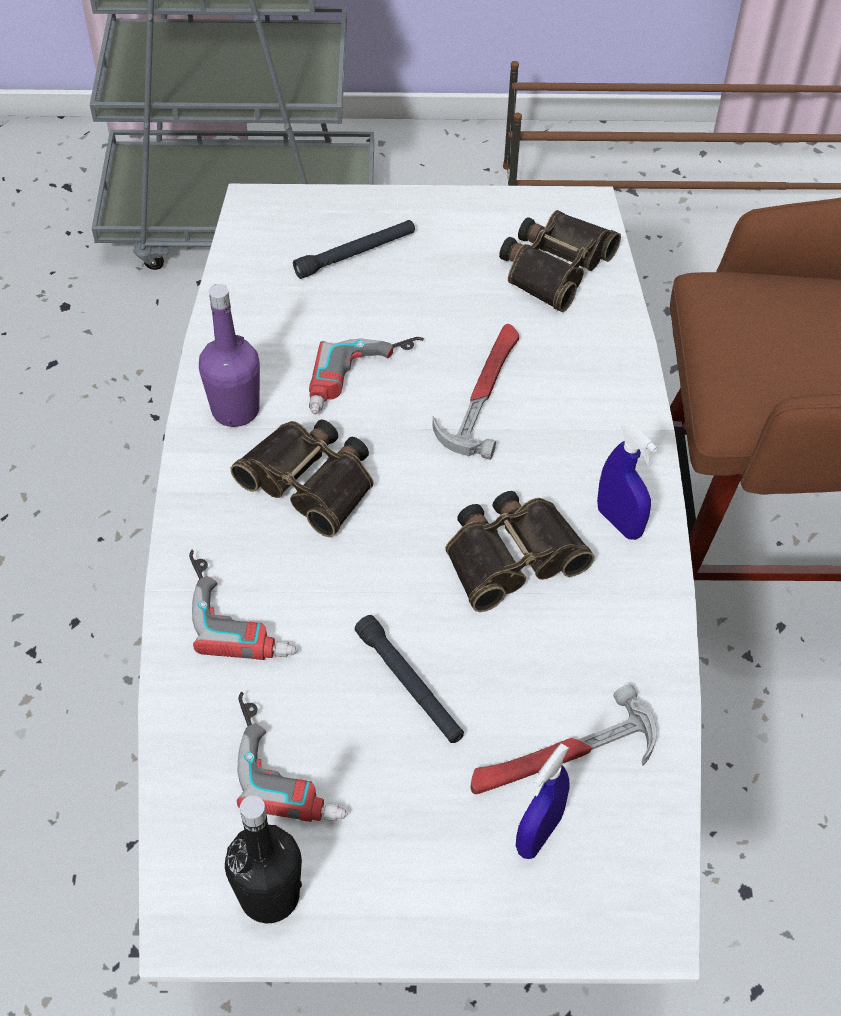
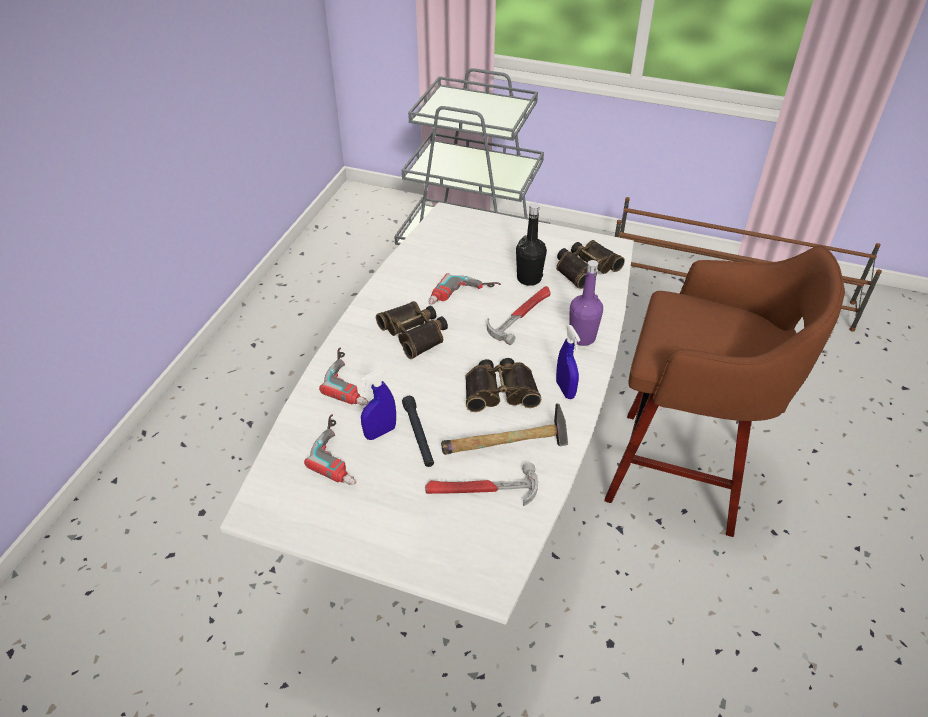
camera: 20 degrees right, 10 degrees down
purple bottle [199,284,260,427] -> purple bottle moved to [569,260,603,346]
black bottle [225,796,302,923] -> black bottle moved to [516,203,547,286]
black flashlight [293,220,415,279] -> none
blue spray bottle [516,743,569,859] -> blue spray bottle moved to [360,369,396,440]
none -> hammer [441,403,568,455]

